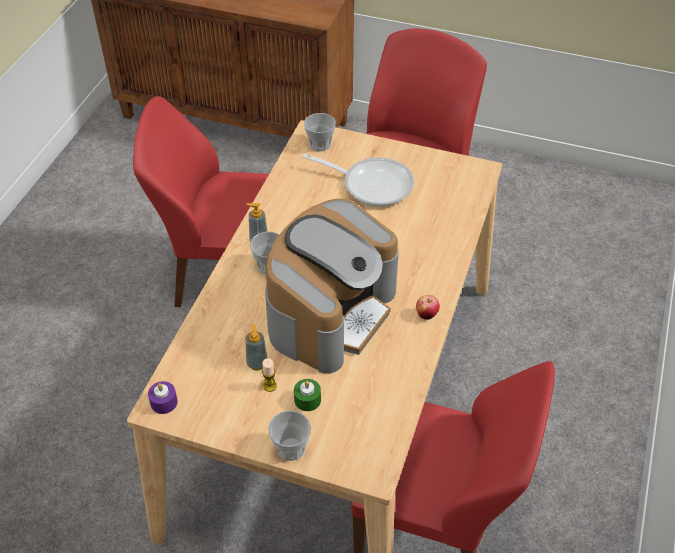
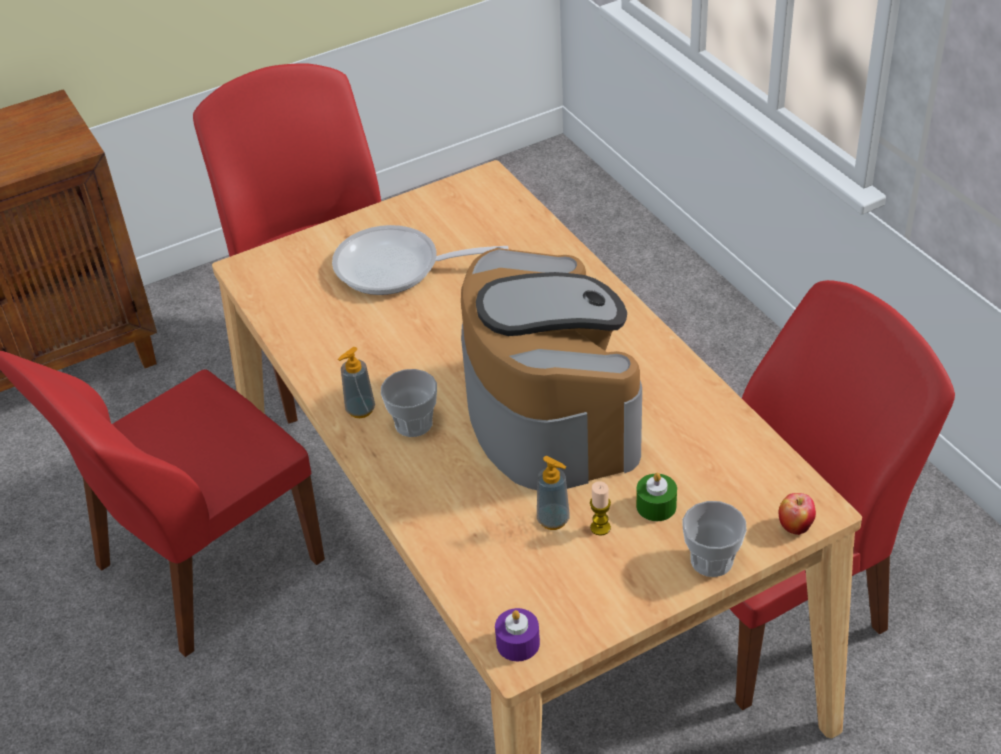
camera: 45 degrees left, 5 degrees down
frying pan [302,153,414,207] -> frying pan turned 150 degrees counterclockwise [332,225,508,295]
cup [304,113,336,151] -> none
apple [416,295,440,320] -> apple moved to [779,493,816,535]

